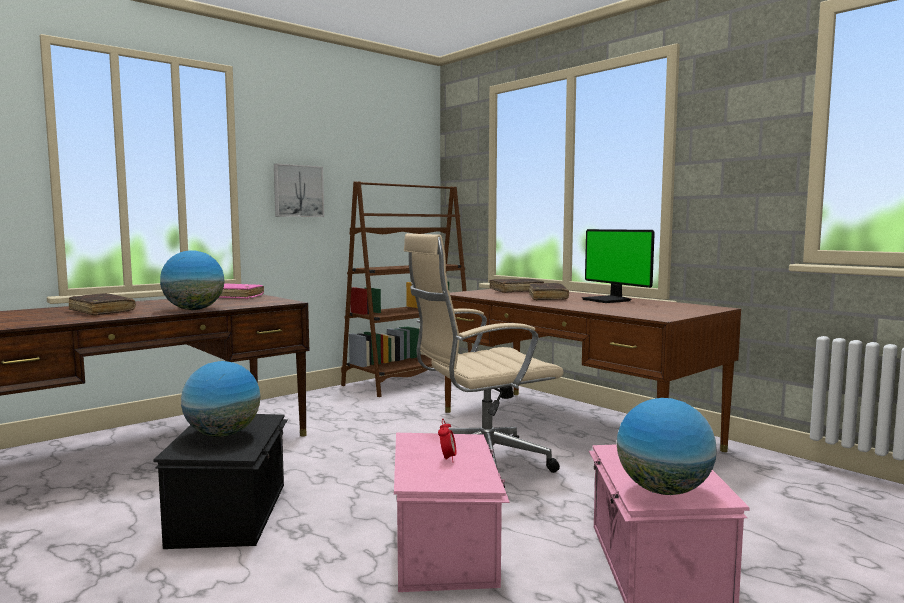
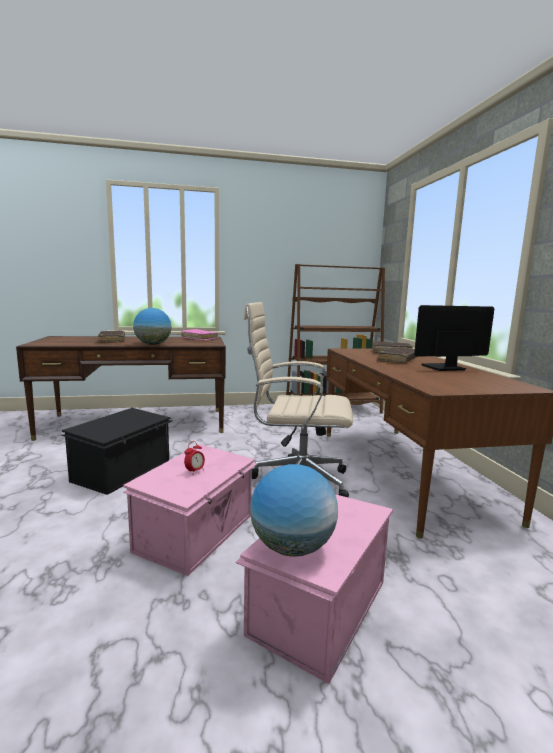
camera: 30 degrees right, 5 degrees up
globe [181,361,261,437] -> none
picture [274,163,324,217] -> none
monitor [582,229,655,303] -> monitor turned 75 degrees clockwise [414,305,495,371]

